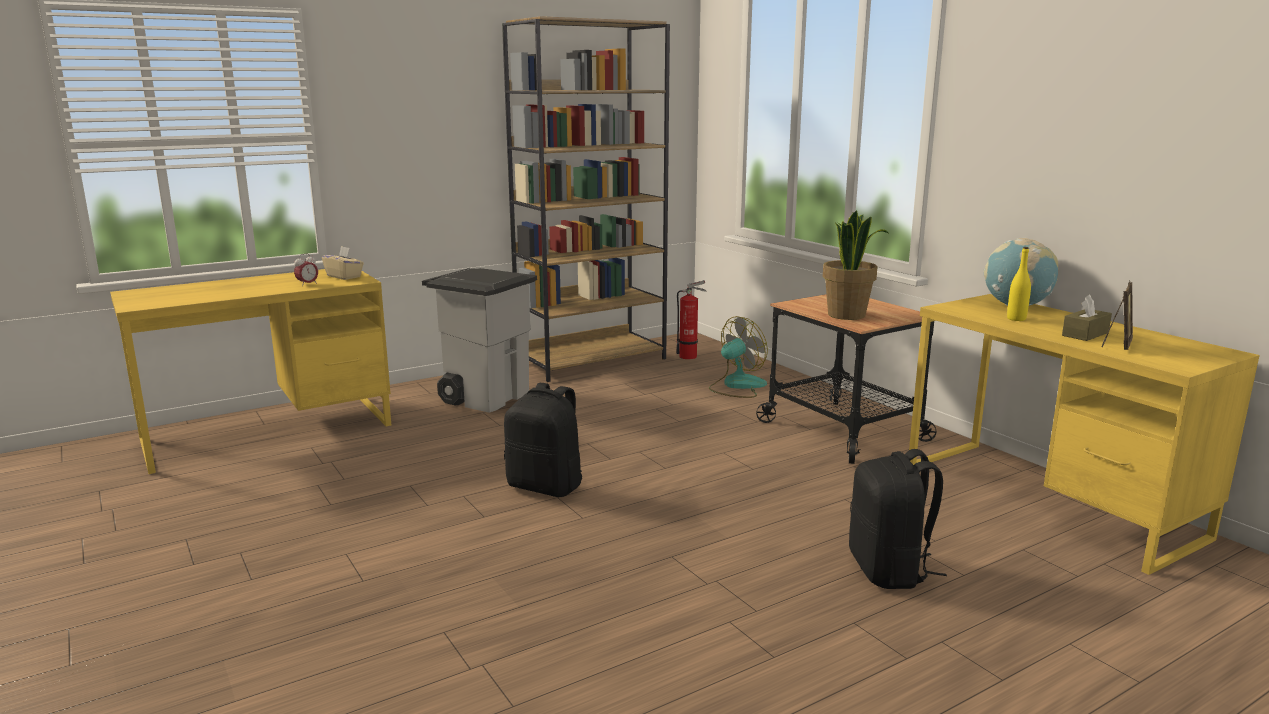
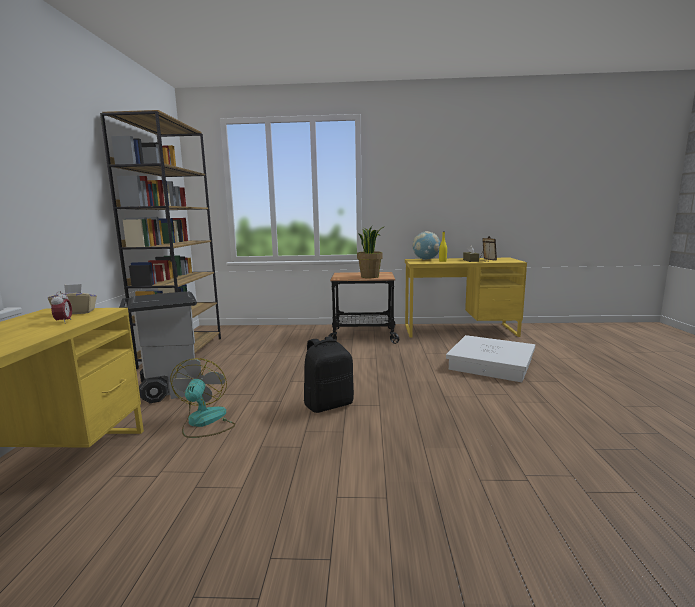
camera: 55 degrees left, 5 degrees down
fire extinguisher [676,280,707,359] -> none
fan [709,316,768,398] -> fan moved to [170,358,235,438]
black backpack [849,449,947,589] -> white storage box [446,335,535,382]

